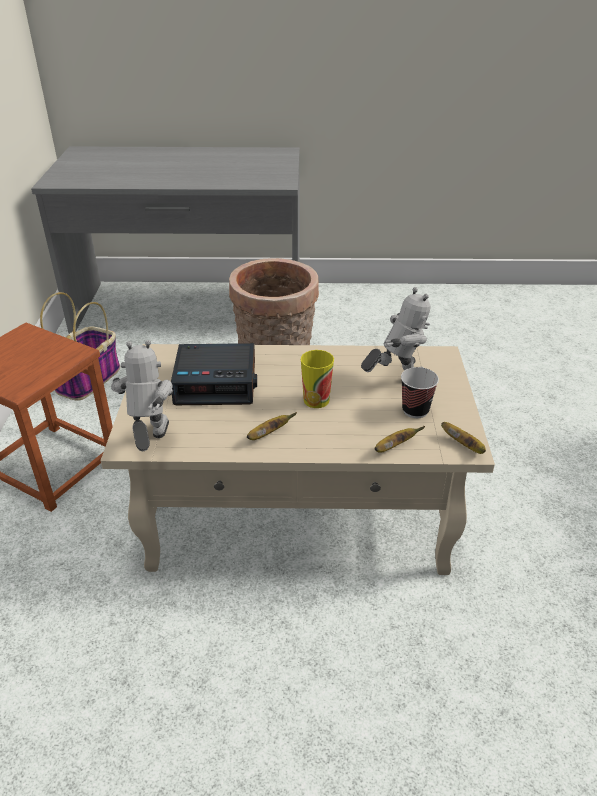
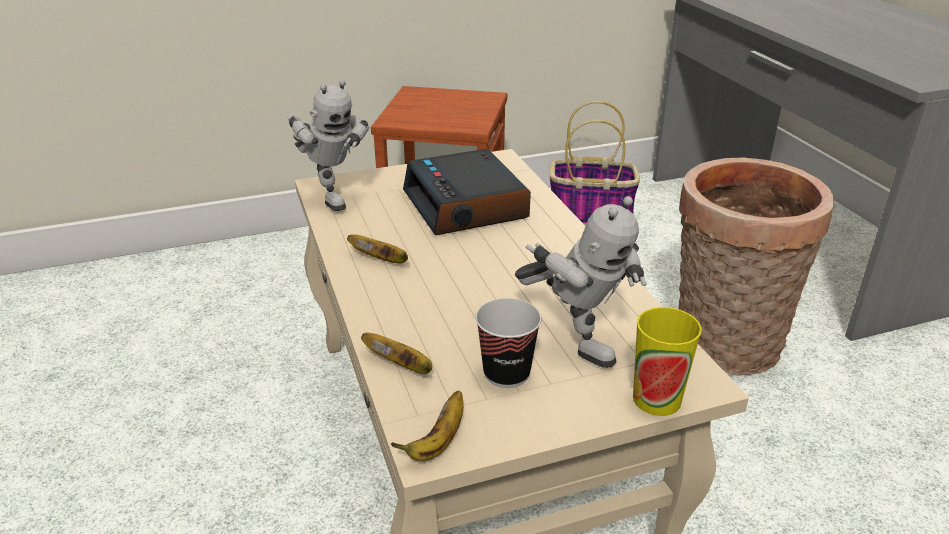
camera: 70 degrees right, 5 degrees down
toy robot [111,340,173,451] -> toy robot turned 75 degrees clockwise [287,79,369,211]
cup [301,350,334,408] -> cup moved to [633,307,702,416]

